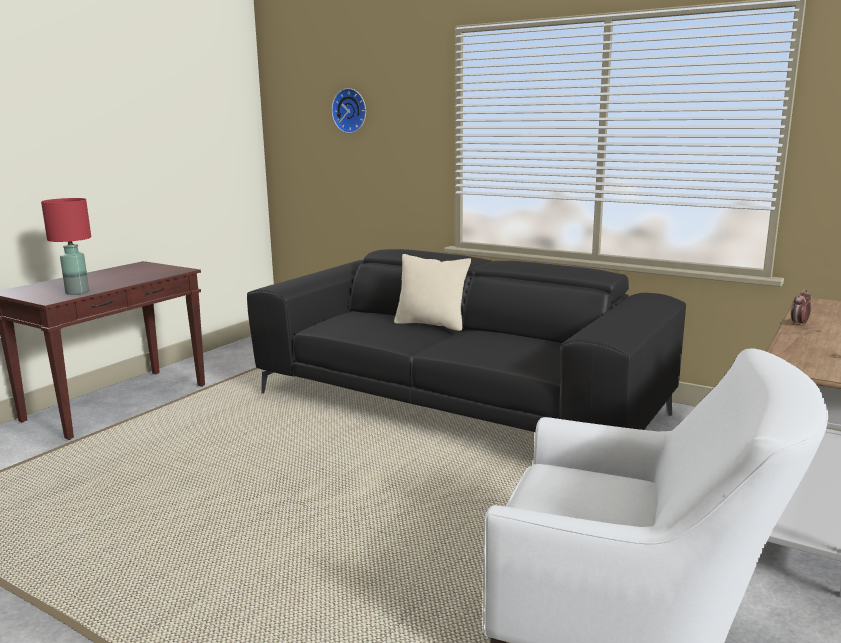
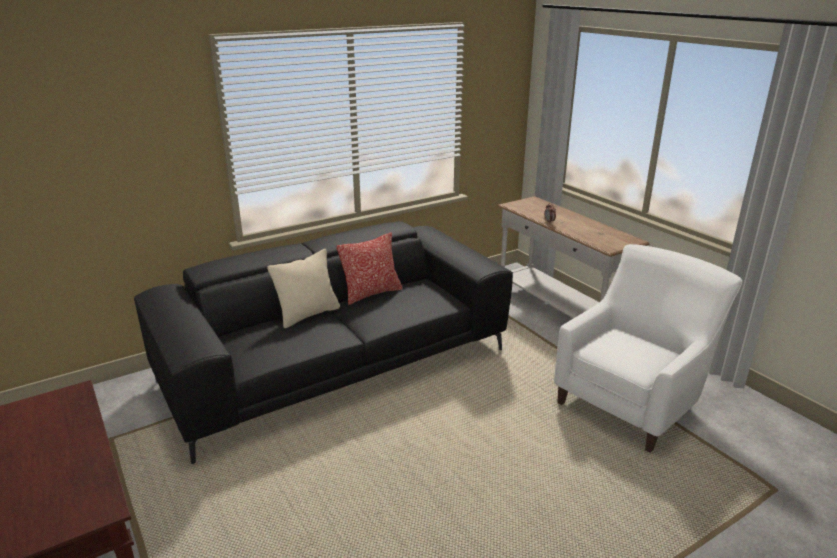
camera: 65 degrees left, 10 degrees up
red table lamp [41,198,91,295] -> none
wall clock [332,88,366,133] -> none
none -> pillow [336,232,402,305]

